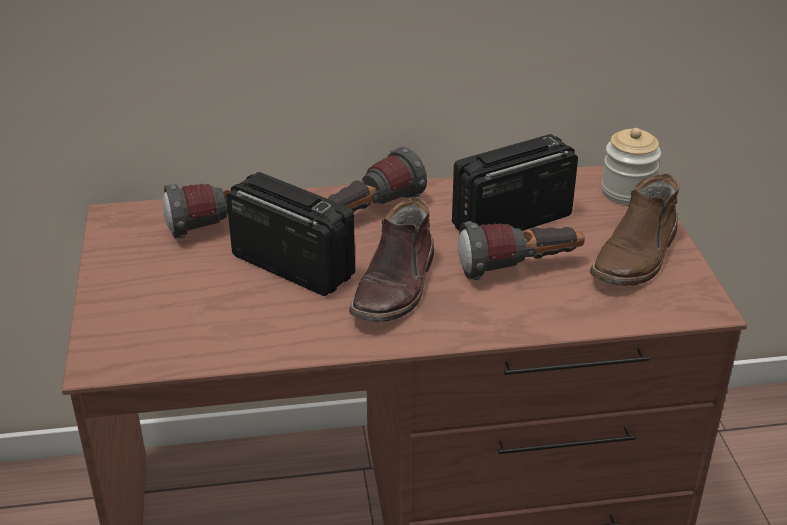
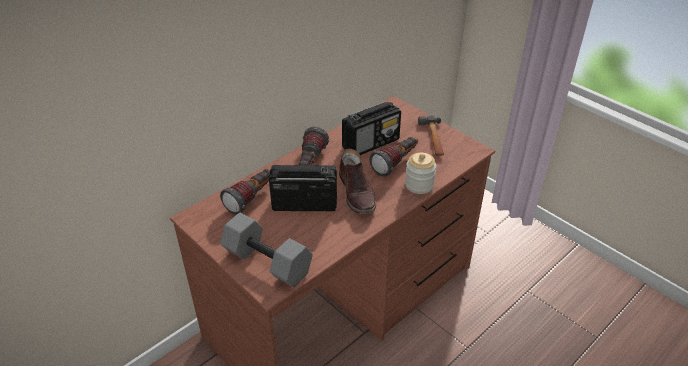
camera: 35 degrees left, 5 degrees up
radio [452,134,578,231] -> radio turned 150 degrees counterclockwise [342,102,401,155]
brown boot [590,174,679,286] -> hammer [418,116,444,156]
jar [601,128,661,205] -> jar moved to [405,153,436,194]
none -> grey dumbbell [221,213,313,287]

